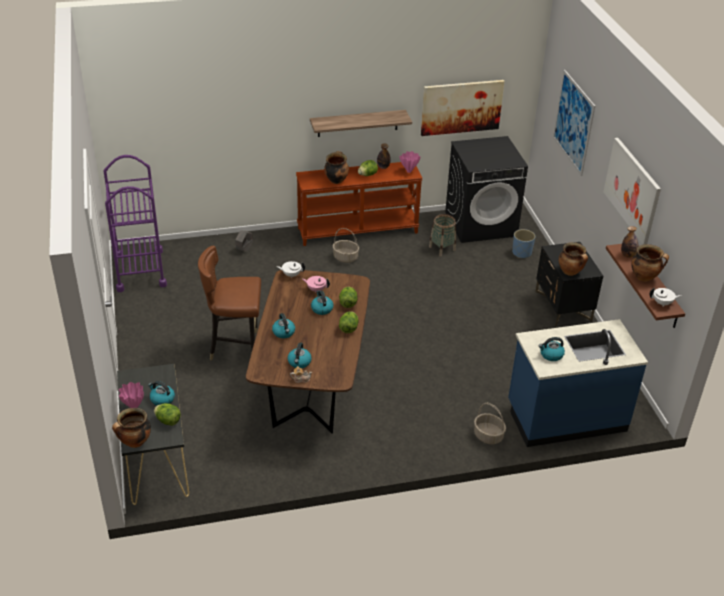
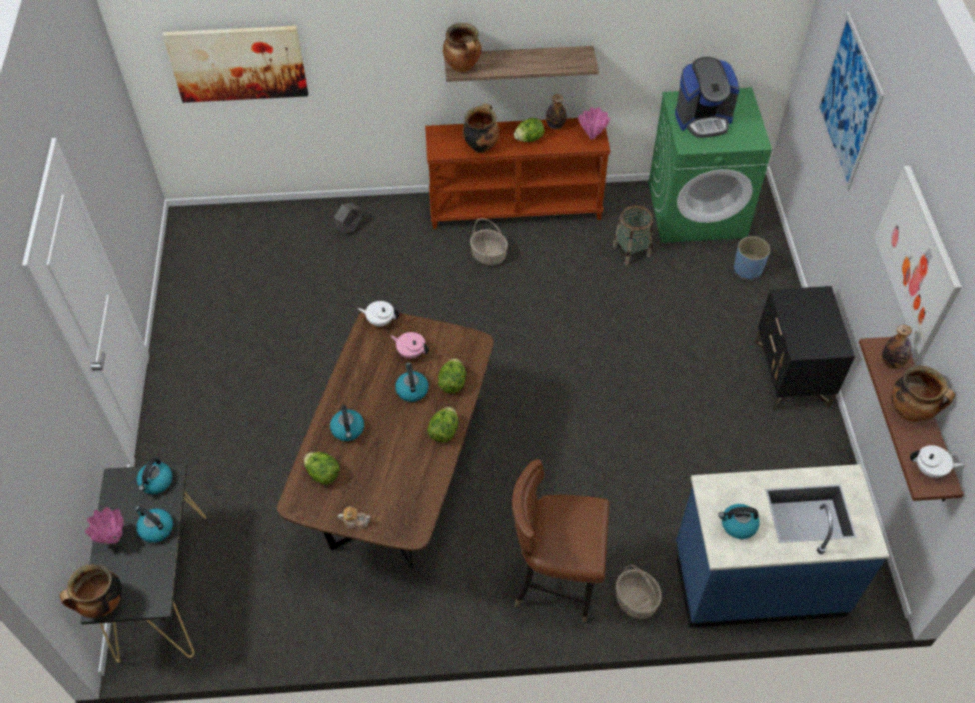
camera: 10 degrees right, 15 degrees up
purple cart [103,155,167,292] -> none
lettuce [154,403,181,426] -> lettuce moved to [304,452,340,485]
brown chair [198,246,261,360] -> brown chair moved to [512,459,609,622]
kettle [288,343,312,368] -> kettle moved to [137,458,173,494]
picture [421,80,504,136] -> picture moved to [163,26,308,103]
black washing machine [445,136,528,243] -> green washing machine [648,87,772,243]
cooking pot [559,242,588,276] -> cooking pot moved to [443,23,482,72]
none -> coffee machine [675,57,740,138]

